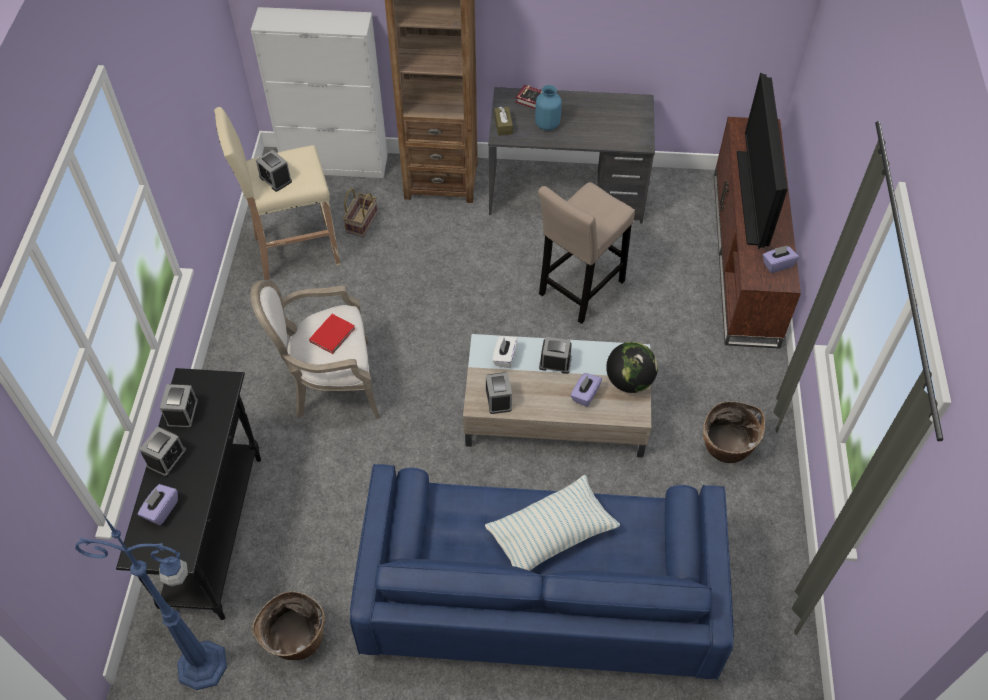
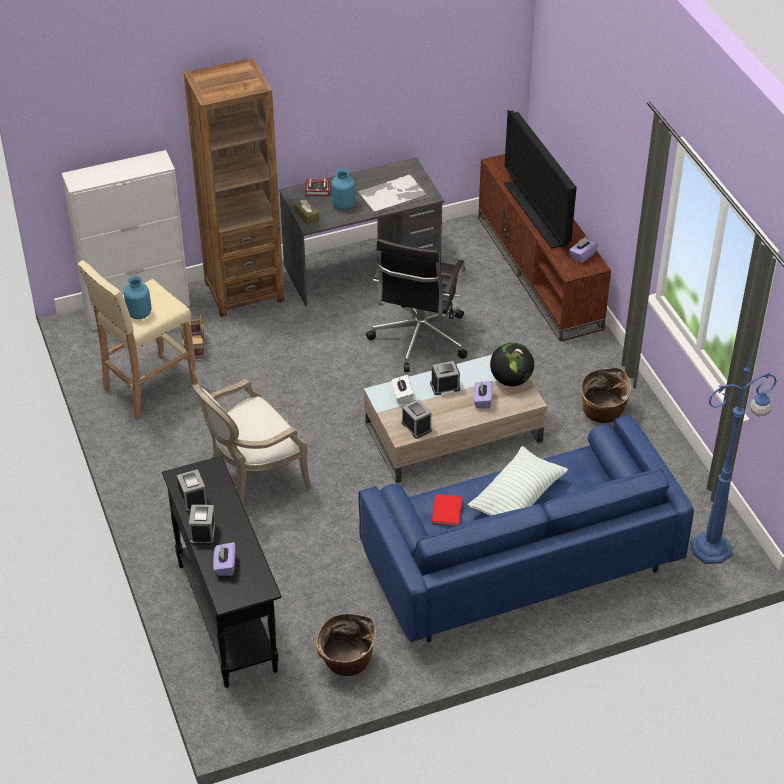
camera: 25 degrees left, 10 degrees down
blue floor lamp [75,516,227,690] -> blue floor lamp moved to [690,348,777,564]
alarm clock [256,150,292,192] -> blue vase [124,276,151,319]
red book [309,314,355,354] -> red book moved to [432,494,462,526]
beige stool [538,182,635,324] -> black office chair [366,238,468,372]
none -> tray [356,173,428,214]

